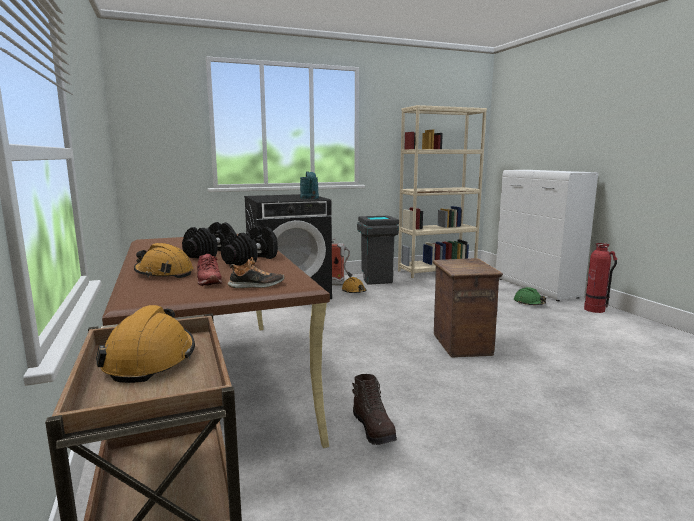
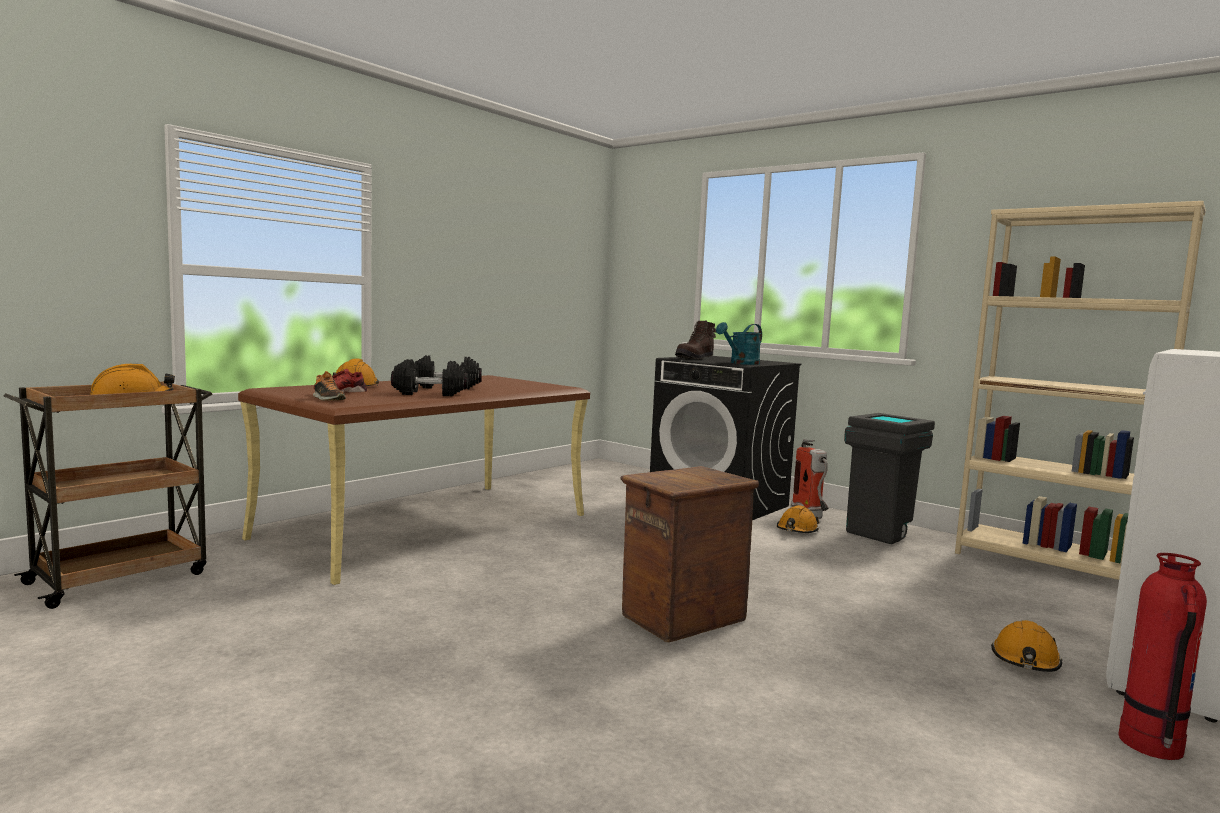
camera: 60 degrees right, 5 degrees down
brown boot [352,374,397,445] -> brown boot moved to [675,320,716,359]
green hard hat [514,287,546,305] -> orange hard hat [991,620,1062,672]

